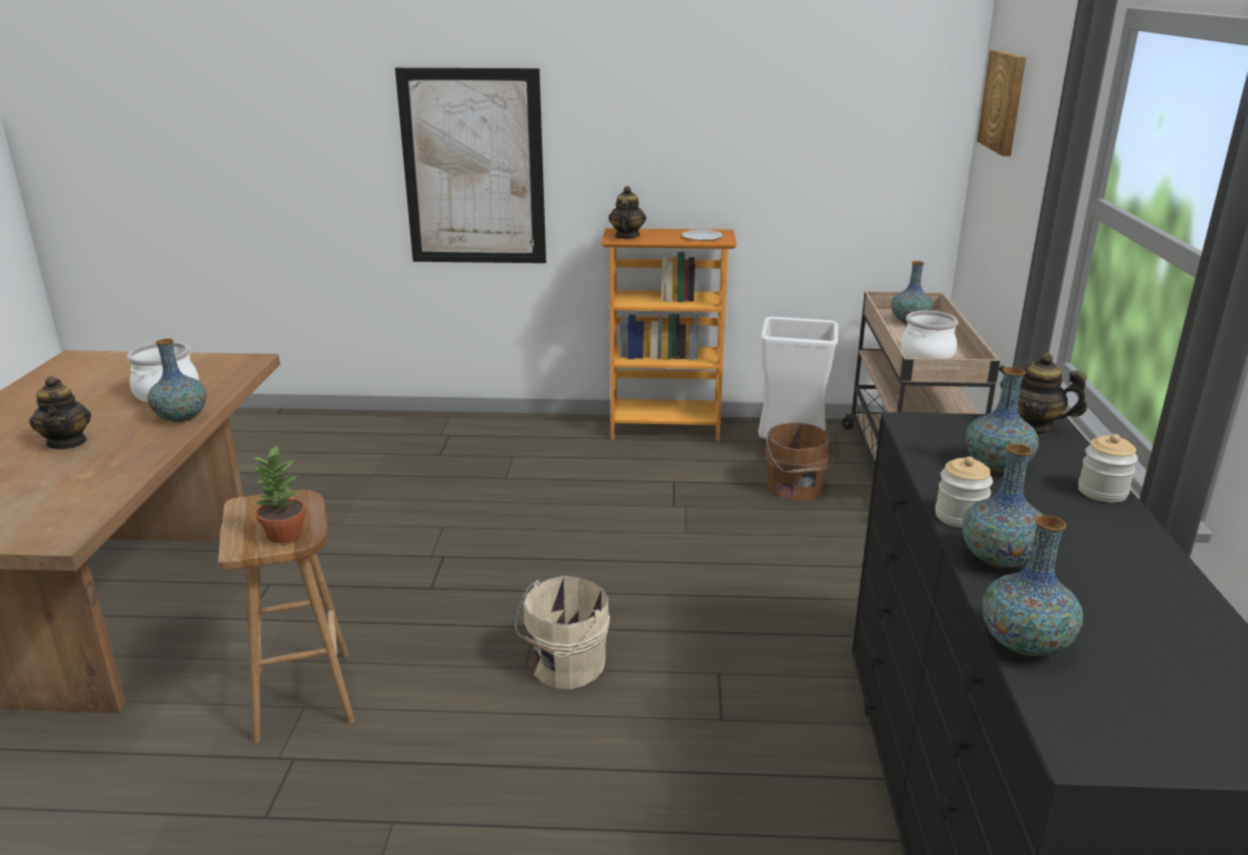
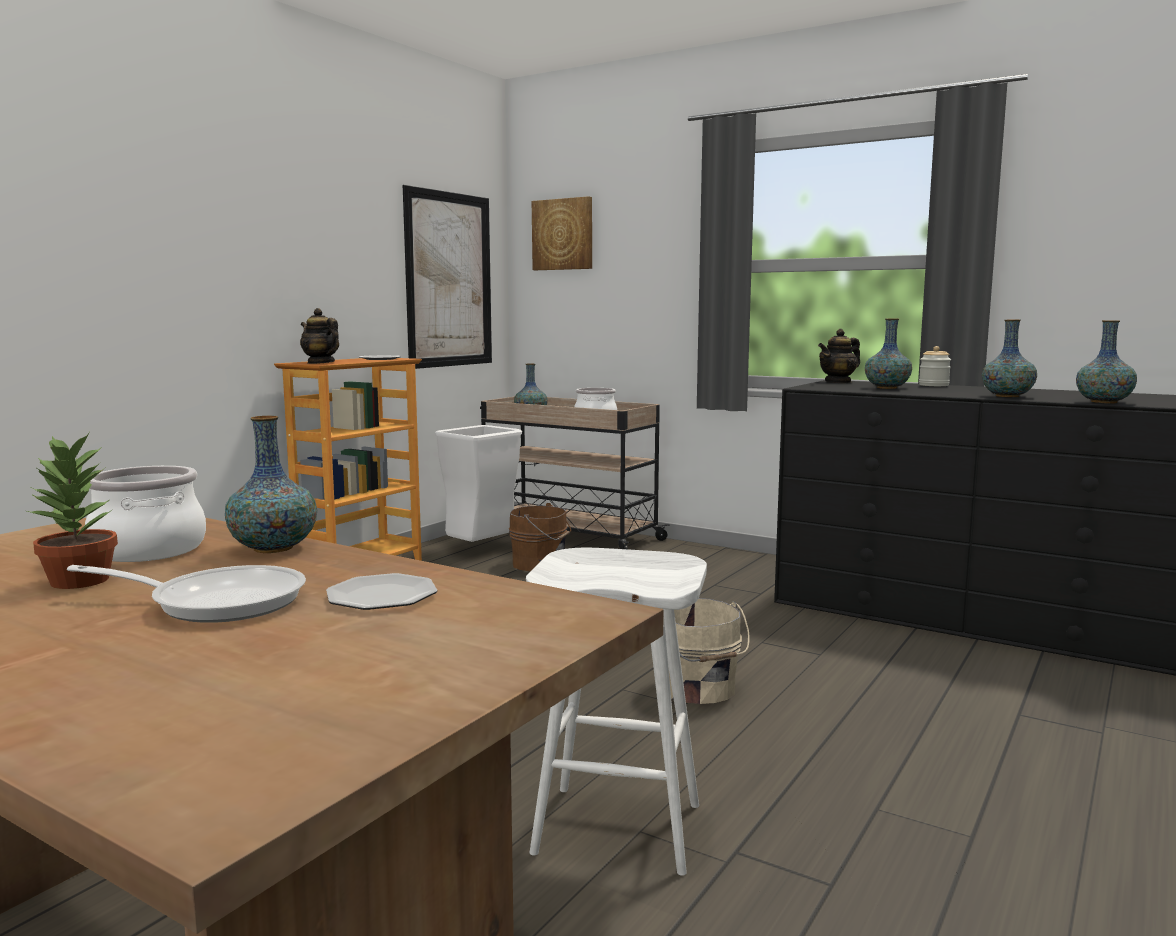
camera: 60 degrees left, 15 degrees down
teapot [29,376,91,449] -> frying pan [67,565,306,623]
brown stool [217,489,355,743] -> white stool [526,548,707,876]
potted plant [253,444,306,543] -> potted plant moved to [27,432,118,589]
picture [395,68,546,263] -> picture moved to [403,185,492,369]
jar [935,456,993,528] -> none
none -> plate [326,573,437,610]

